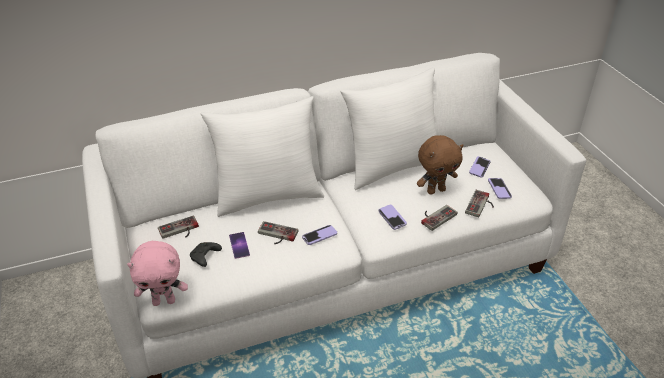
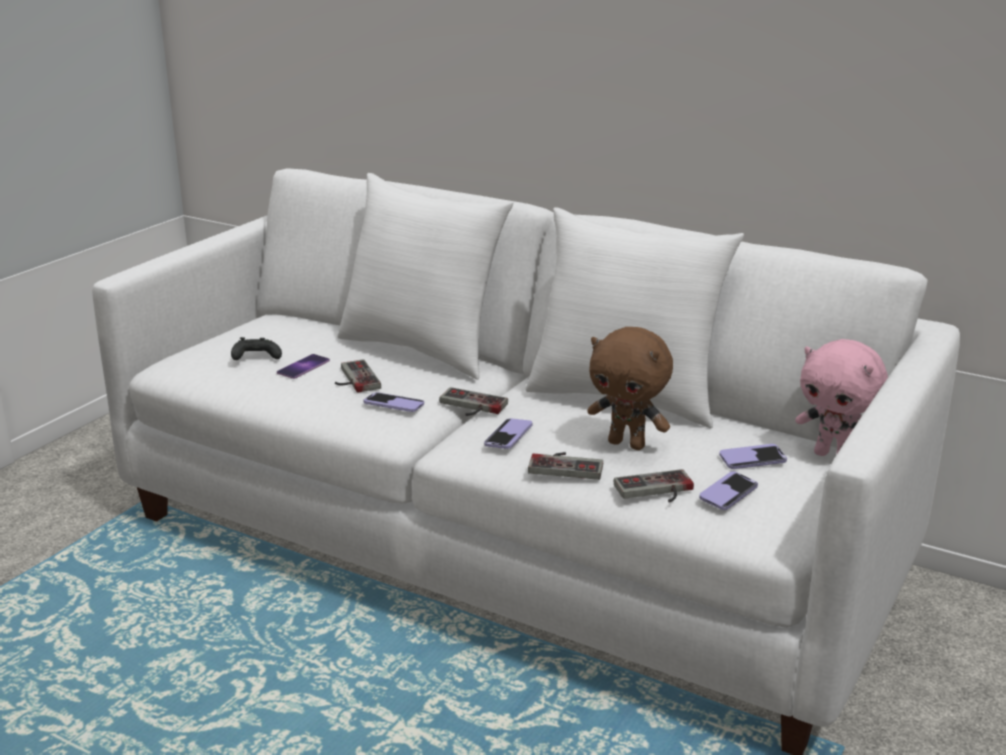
camera: 50 degrees right, 15 degrees down
pink plush toy [127,241,188,306] -> pink plush toy moved to [795,339,888,456]
game controller [158,215,199,239] -> game controller moved to [439,387,508,416]

